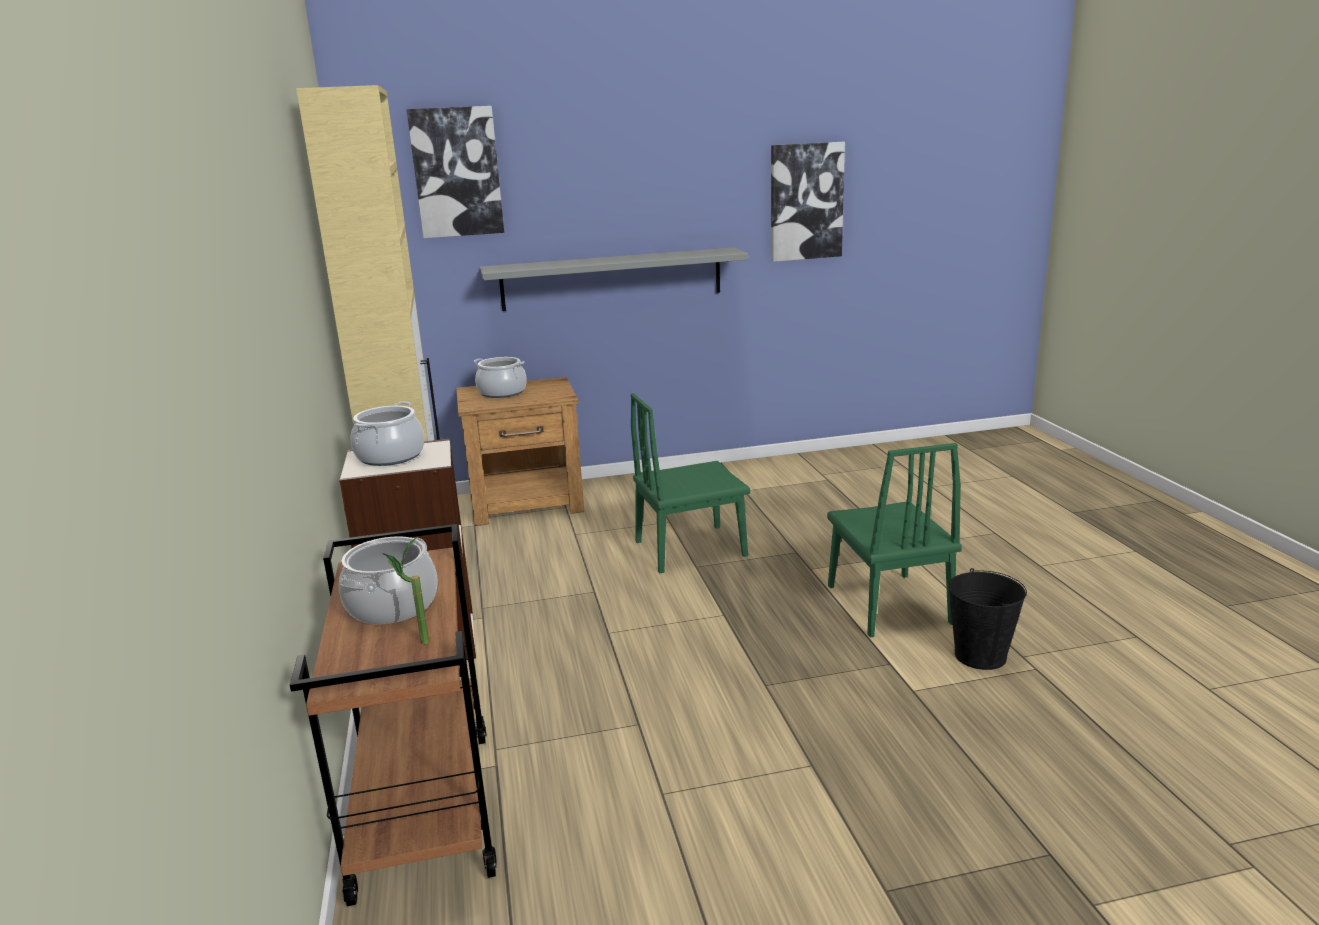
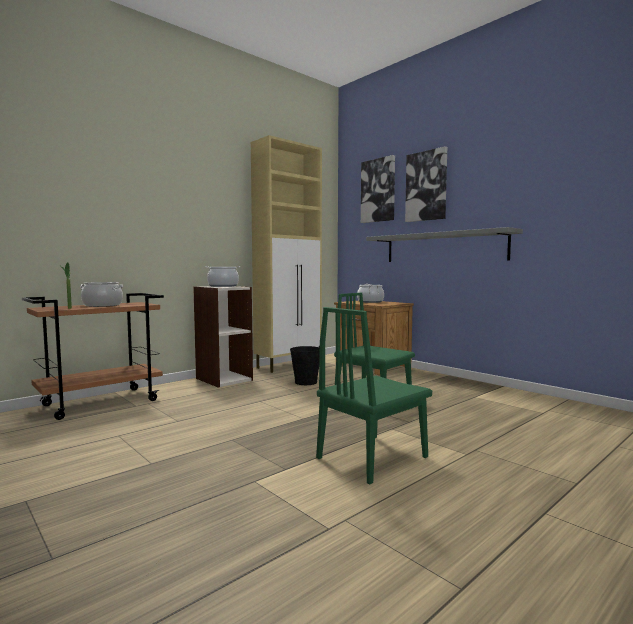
camera: 60 degrees right, 15 degrees down
picture [771,142,845,262] -> picture moved to [405,146,447,222]
black bucket [948,568,1027,670] -> black bucket moved to [290,346,320,385]

